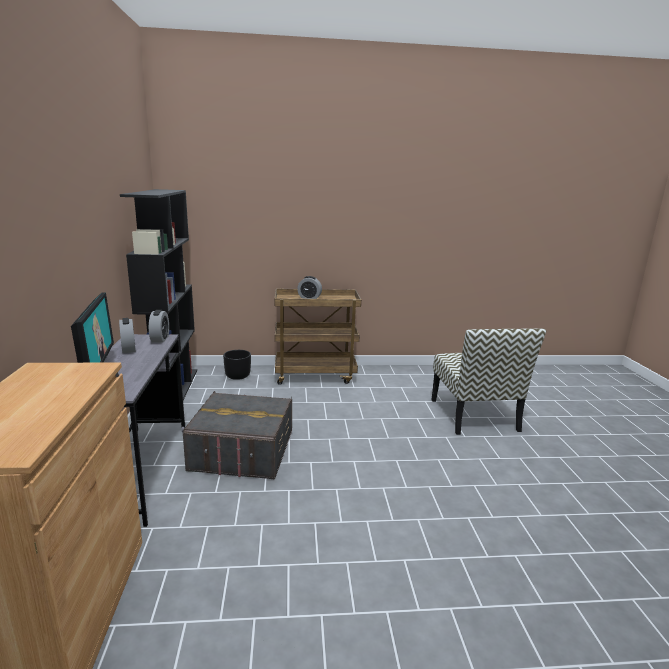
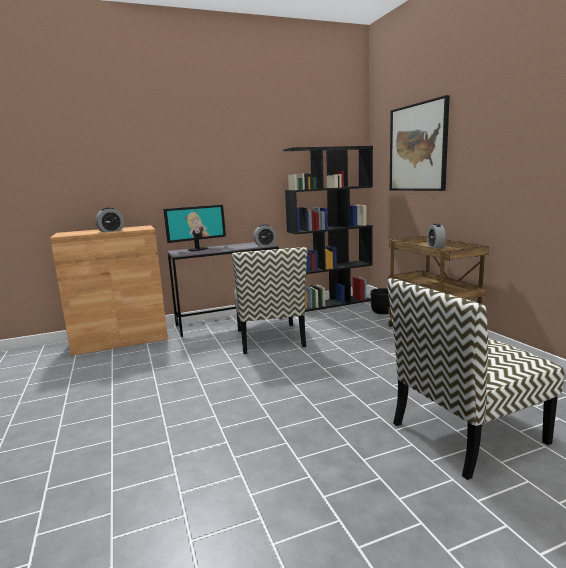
camera: 75 degrees right, 5 degrees down
alarm clock [119,318,136,353] -> alarm clock moved to [95,208,124,232]
grey storage box [183,391,292,480] -> chair [232,247,307,354]
none -> picture [390,95,450,191]

